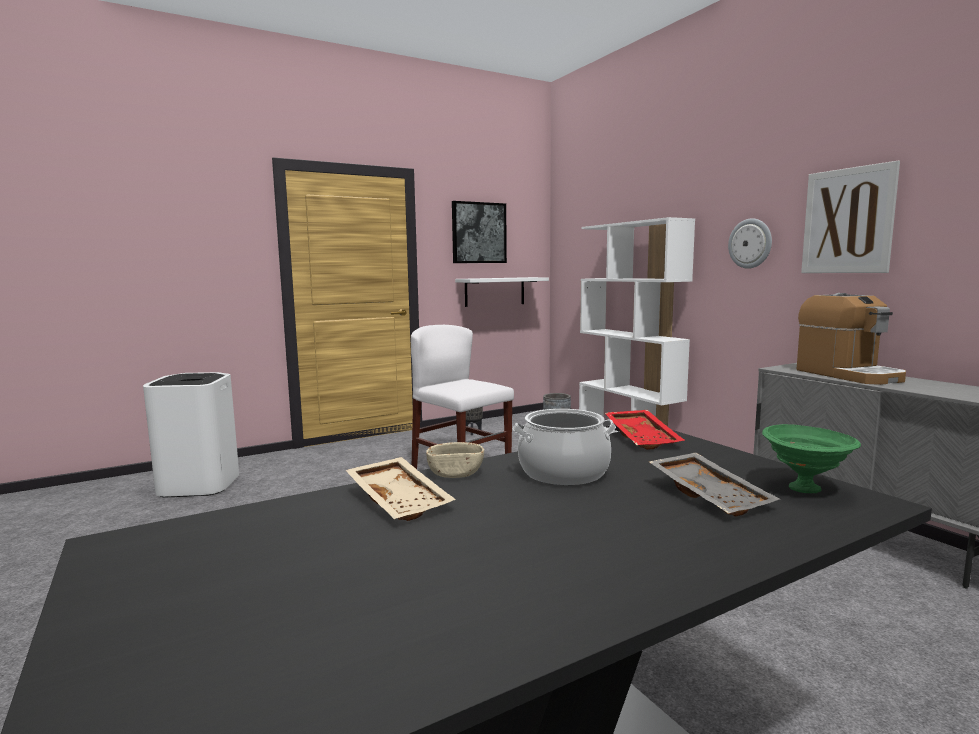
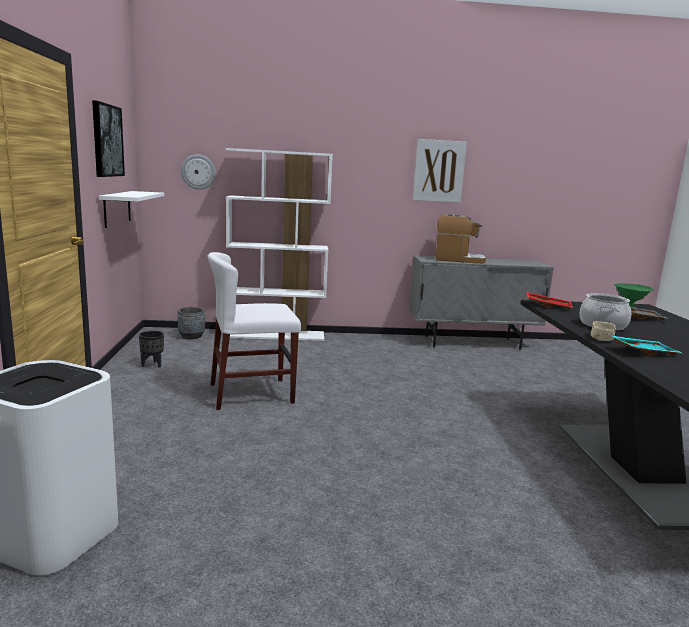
camera: 65 degrees left, 5 degrees up
beige tray [345,457,456,521] -> turquoise tray [610,335,682,355]
wall clock [728,218,772,269] -> wall clock moved to [181,154,216,190]

